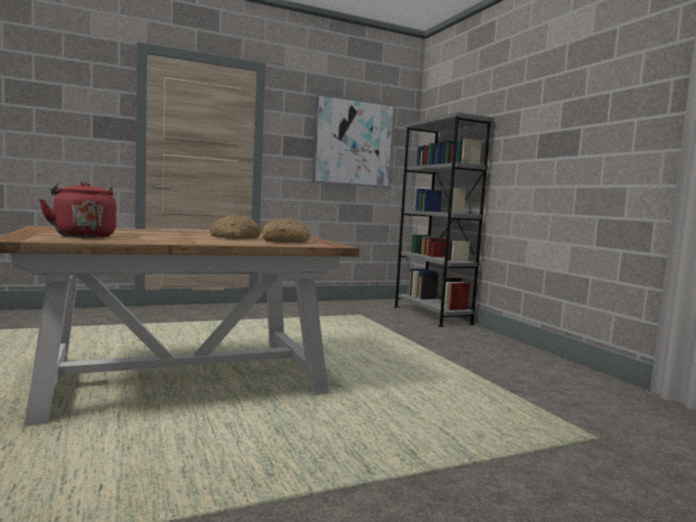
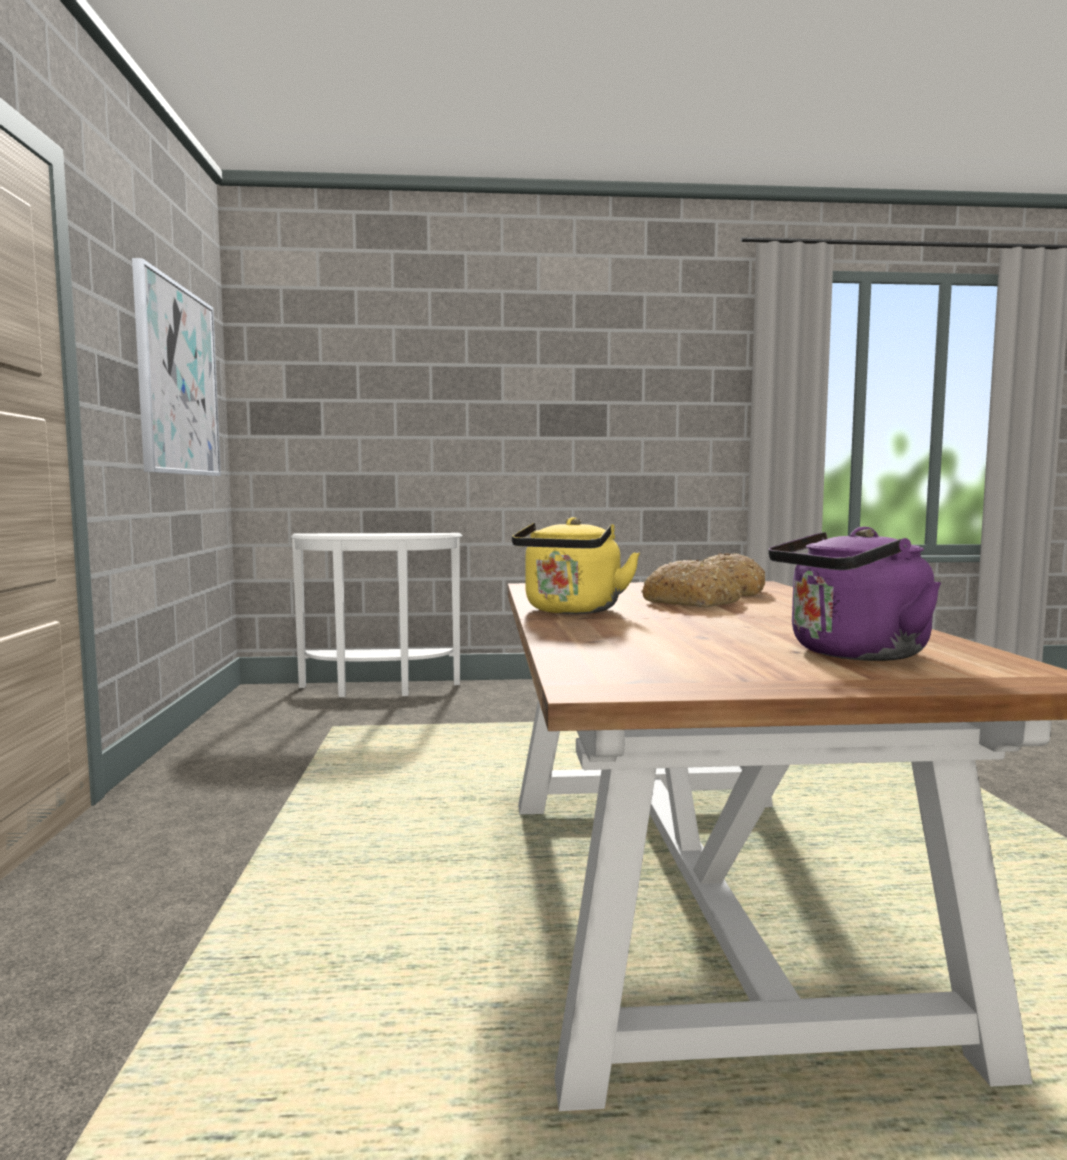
camera: 70 degrees left, 0 degrees up
red kettle [39,181,116,238] -> purple kettle [769,527,941,661]
grey bookcase [394,112,494,327] -> white console table [291,533,462,697]
none -> yellow kettle [512,517,640,614]

